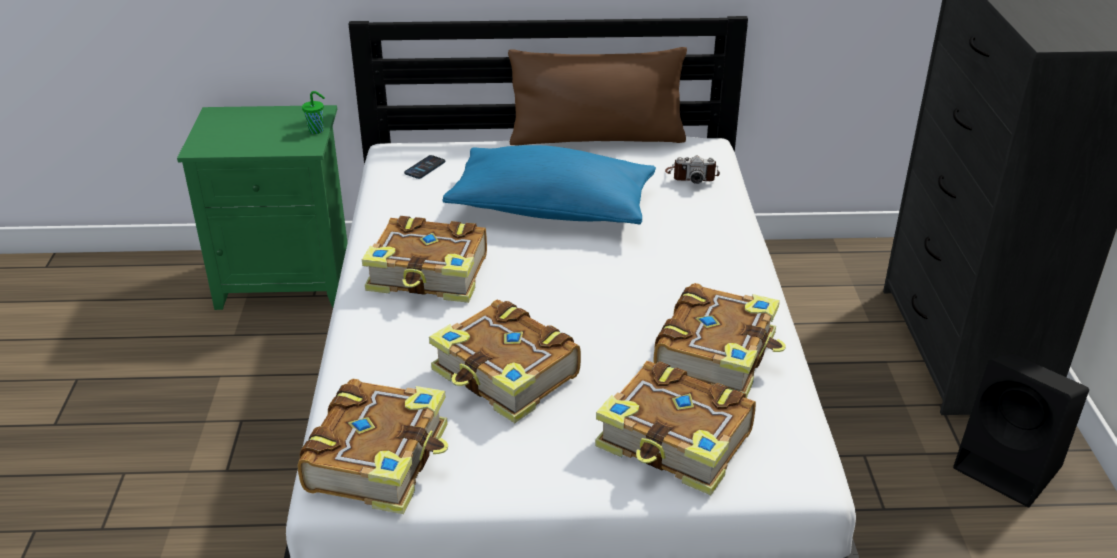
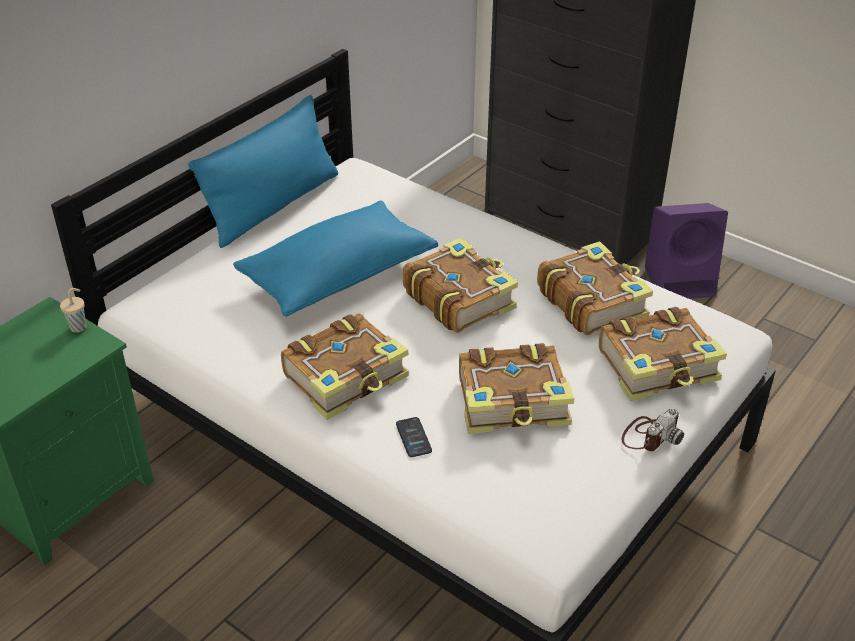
camera: 50 degrees left, 5 degrees up
book [298,379,448,514] -> book moved to [402,238,518,333]
green cup [302,91,325,134] -> beige cup [60,288,86,333]
phone [404,155,445,179] -> phone moved to [396,417,432,457]
brown pillow [508,47,687,146] -> blue pillow [188,95,338,248]
camera [665,156,720,184] -> camera moved to [622,408,684,451]
black speaker [953,354,1089,507] -> purple speaker [645,203,728,299]

